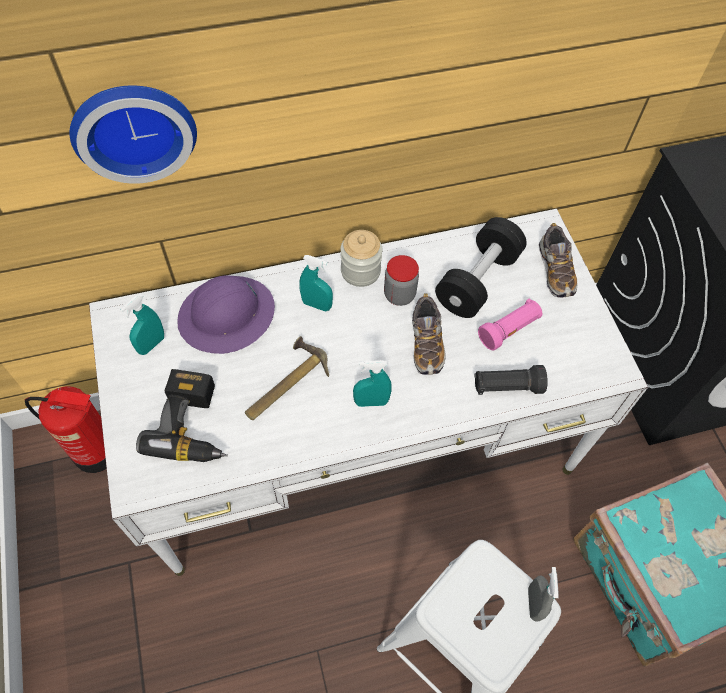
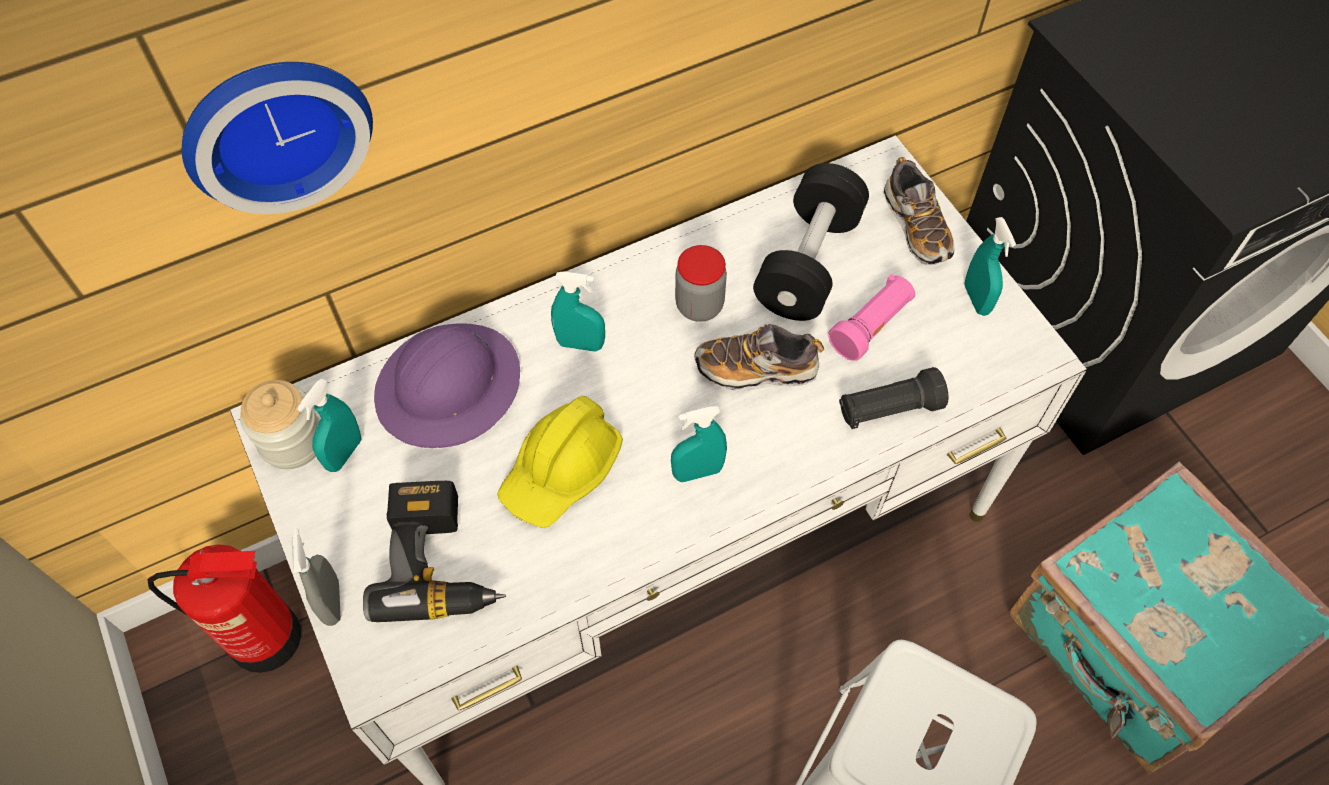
camera: 10 degrees left, 0 degrees up
hammer [245,336,329,420] -> yellow hard hat [497,396,623,528]
jar [341,230,382,287] -> jar moved to [240,380,320,469]
shoe [412,293,445,375] -> shoe turned 105 degrees clockwise [694,324,824,391]
grey spray bottle [528,567,559,622] -> grey spray bottle moved to [292,528,341,626]
none -> turquoise spray bottle [964,217,1016,316]

